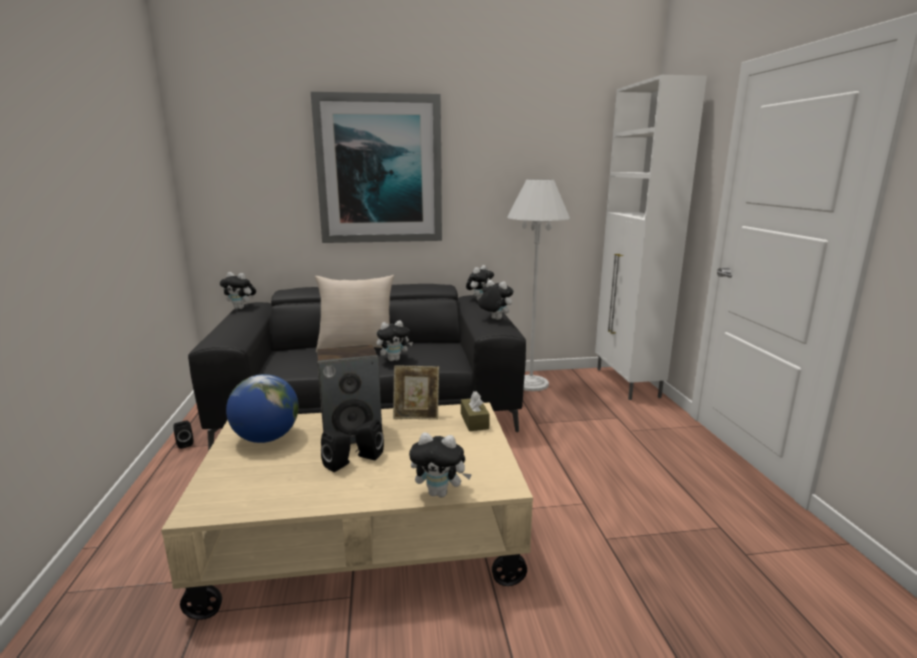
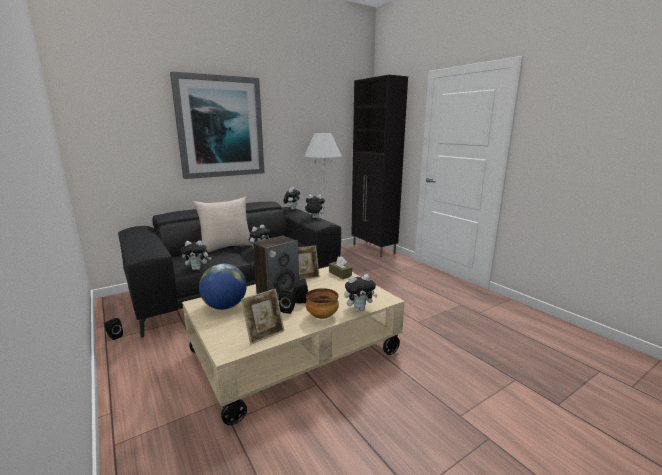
camera: 25 degrees left, 0 degrees up
plush toy [220,272,256,309] -> plush toy moved to [181,240,212,270]
white cabinet [595,75,707,400] -> black cabinet [351,75,408,257]
none -> picture frame [241,289,284,344]
none -> bowl [306,288,339,319]

